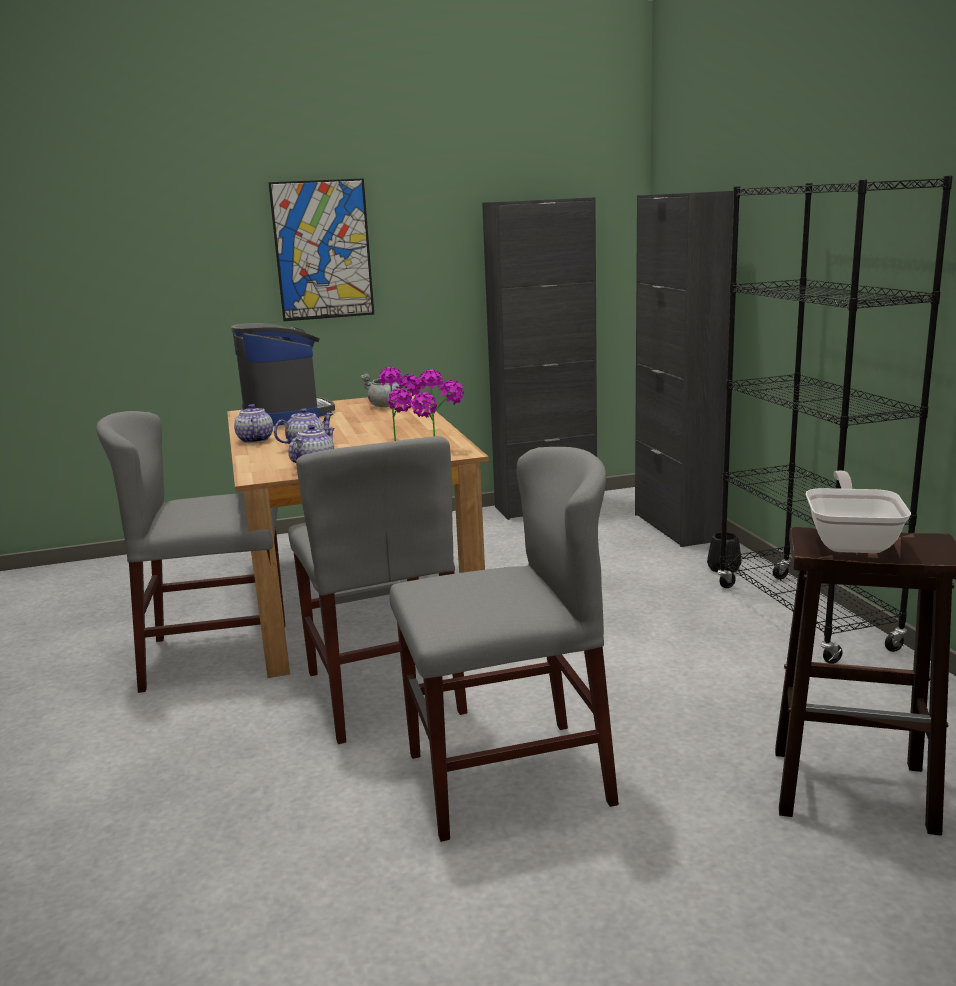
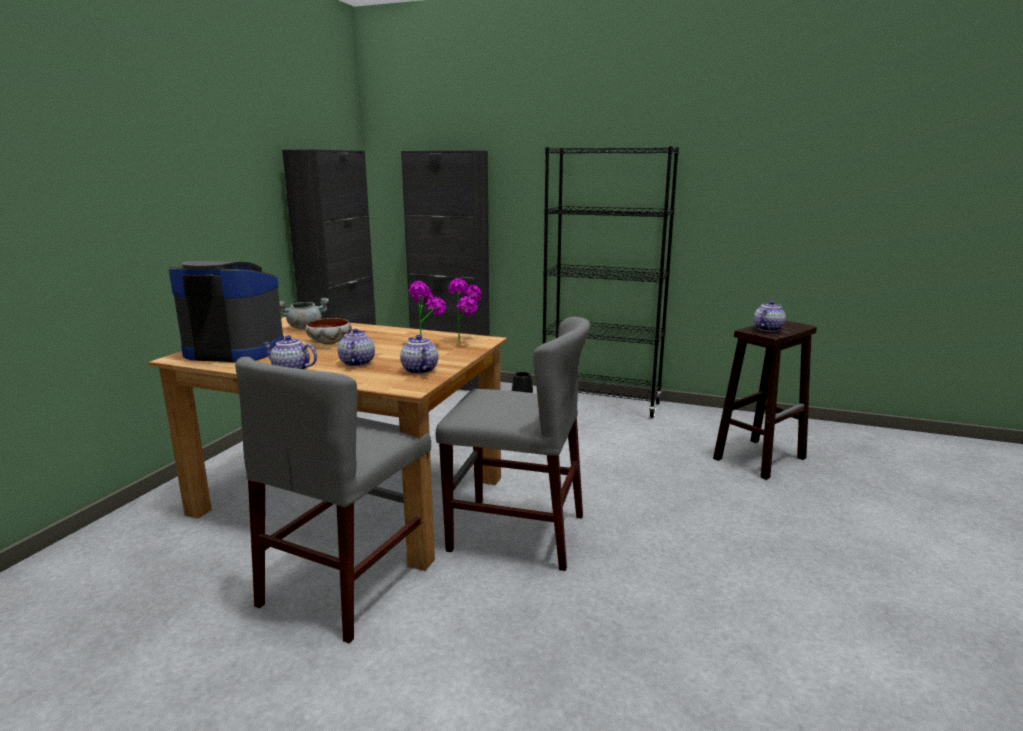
camera: 55 degrees left, 0 degrees up
picture [268,178,374,321] -> none
grey chair [390,447,619,842] -> none
frying pan [806,471,911,553] -> teapot [754,301,786,332]
none -> bowl [306,318,352,345]

